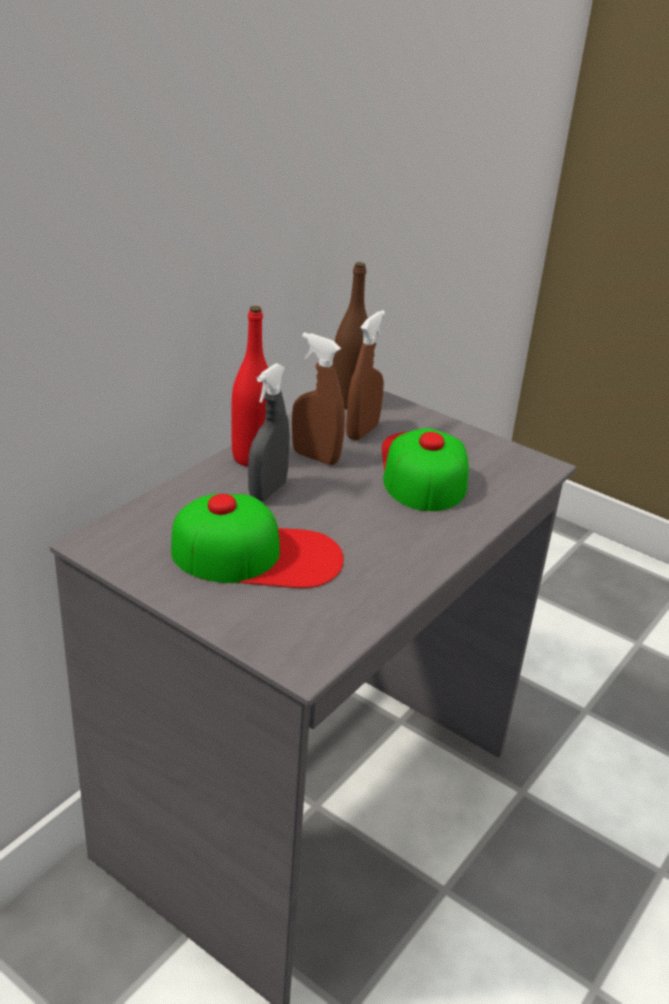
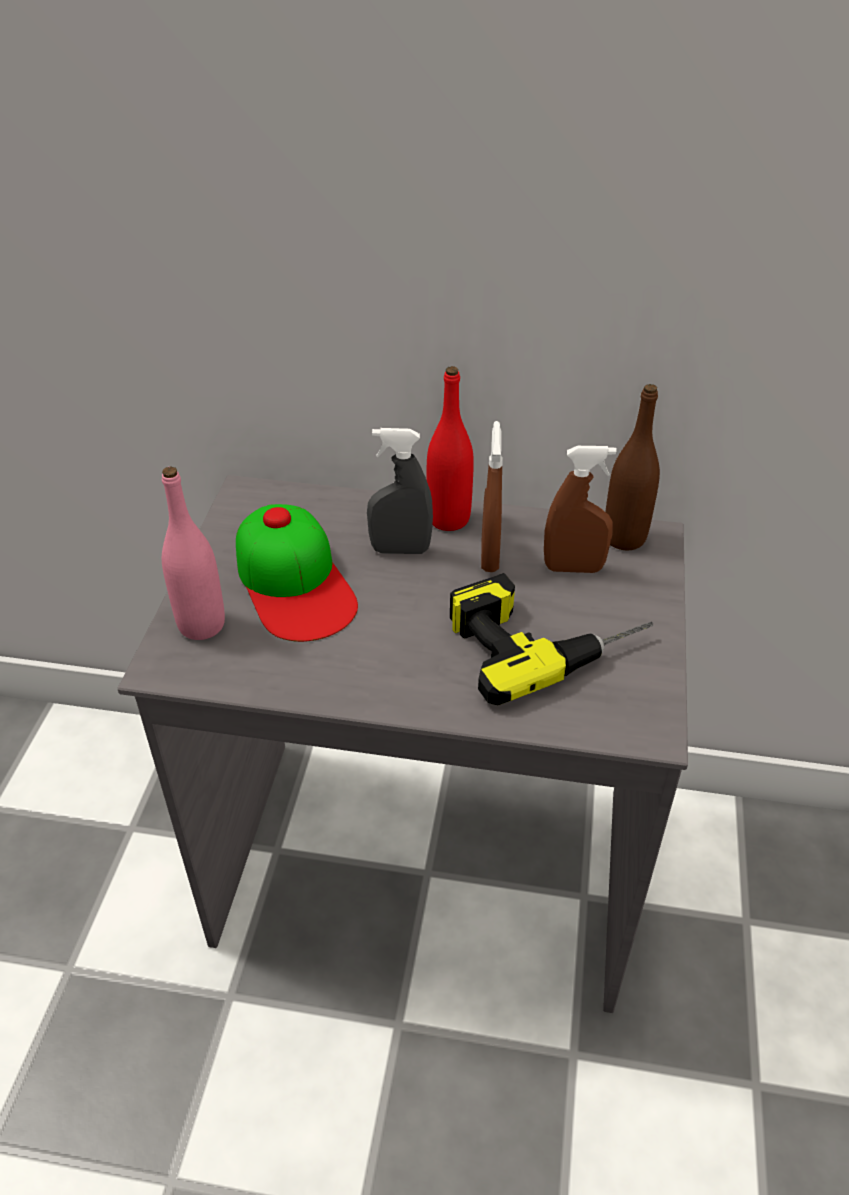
camera: 65 degrees right, 10 degrees up
cap [382,428,469,511] -> power drill [450,573,653,705]
none -> pink bottle [162,467,225,640]

